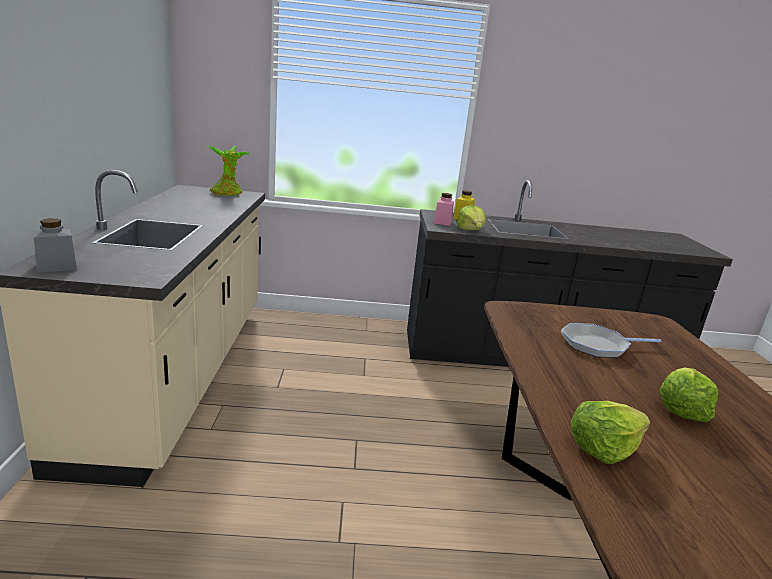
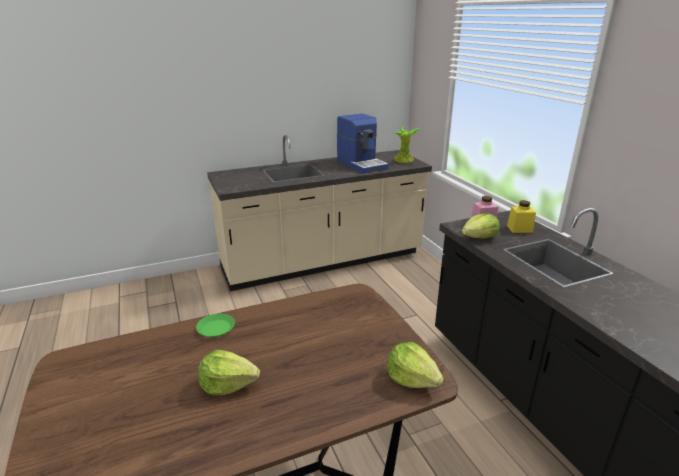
camera: 70 degrees right, 5 degrees up
grey jar [34,218,77,273] -> none
frying pan [561,323,661,358] -> none
lettuce [571,401,650,464] -> lettuce moved to [387,342,444,388]
none -> green plate [196,314,235,337]
none -> coffee machine [337,114,389,174]

